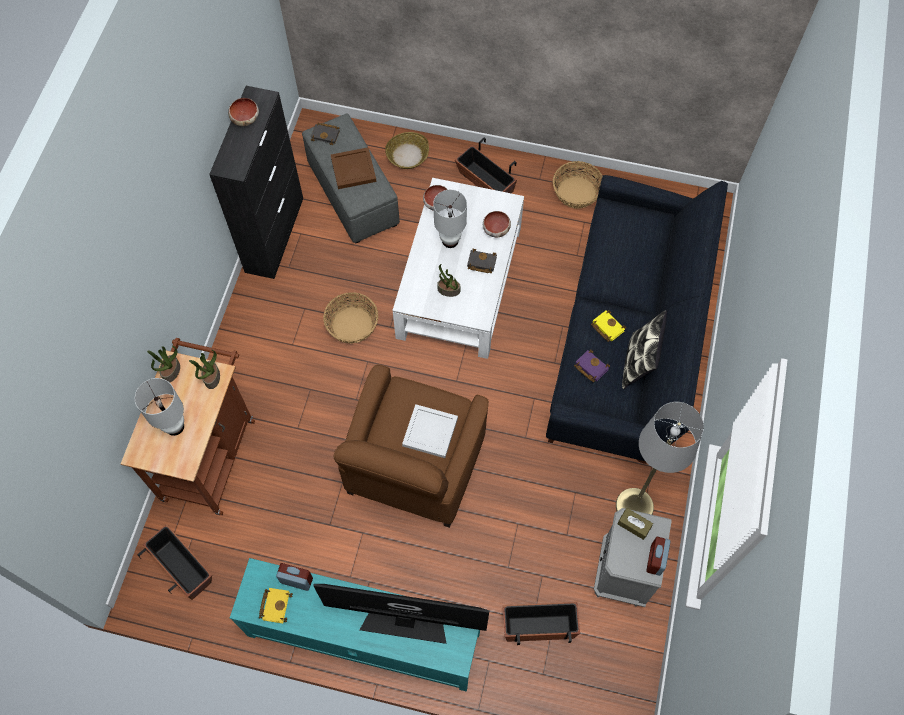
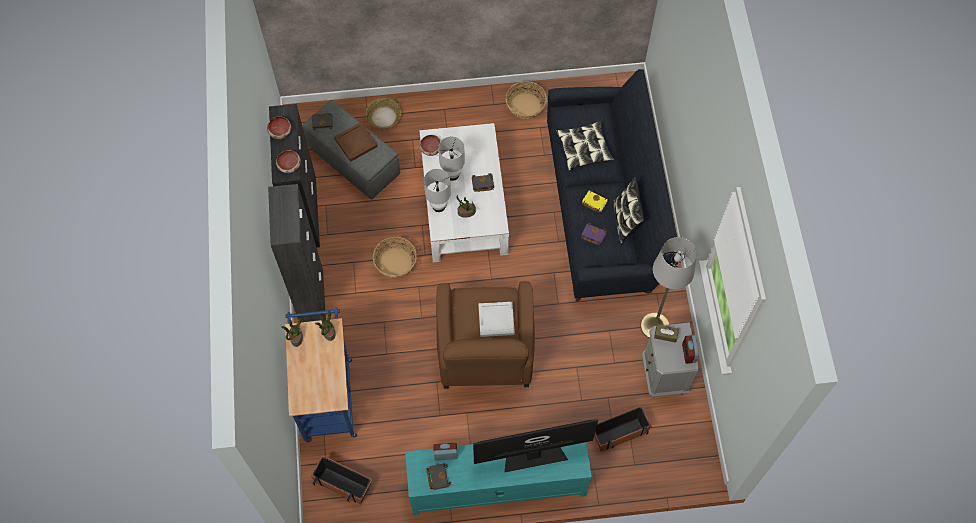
camera: 20 degrees left, 0 degrees up
brown cart [121,338,255,515] -> blue cart [285,307,357,442]
white table lamp [135,378,184,436] -> white table lamp moved to [424,169,451,212]
yellow book [259,588,293,623] -> black book [427,463,451,490]
planter [455,138,517,193] -> none
bowl [483,211,511,238] -> bowl moved to [276,150,301,173]
none -> black cabinet [268,184,326,322]
none -> pillow [556,121,615,171]

